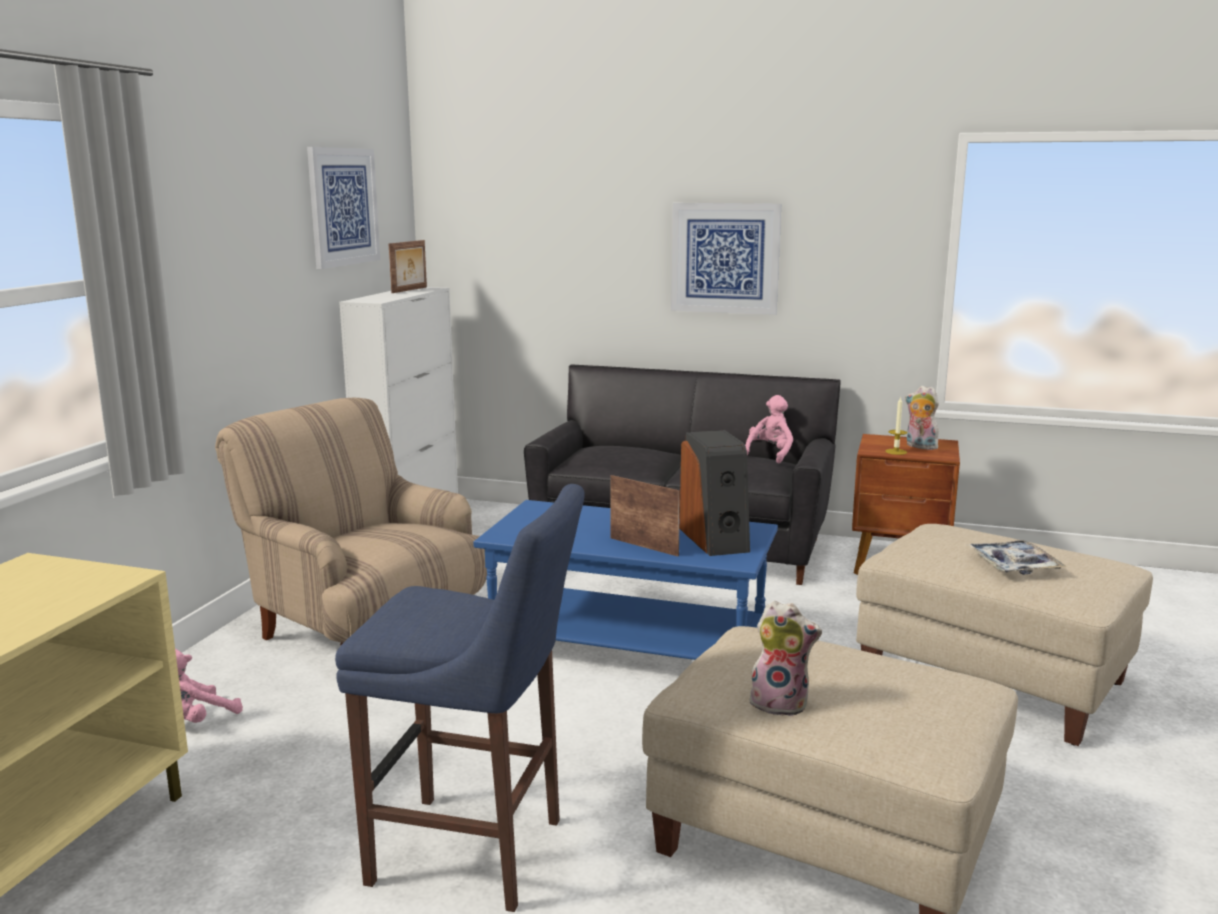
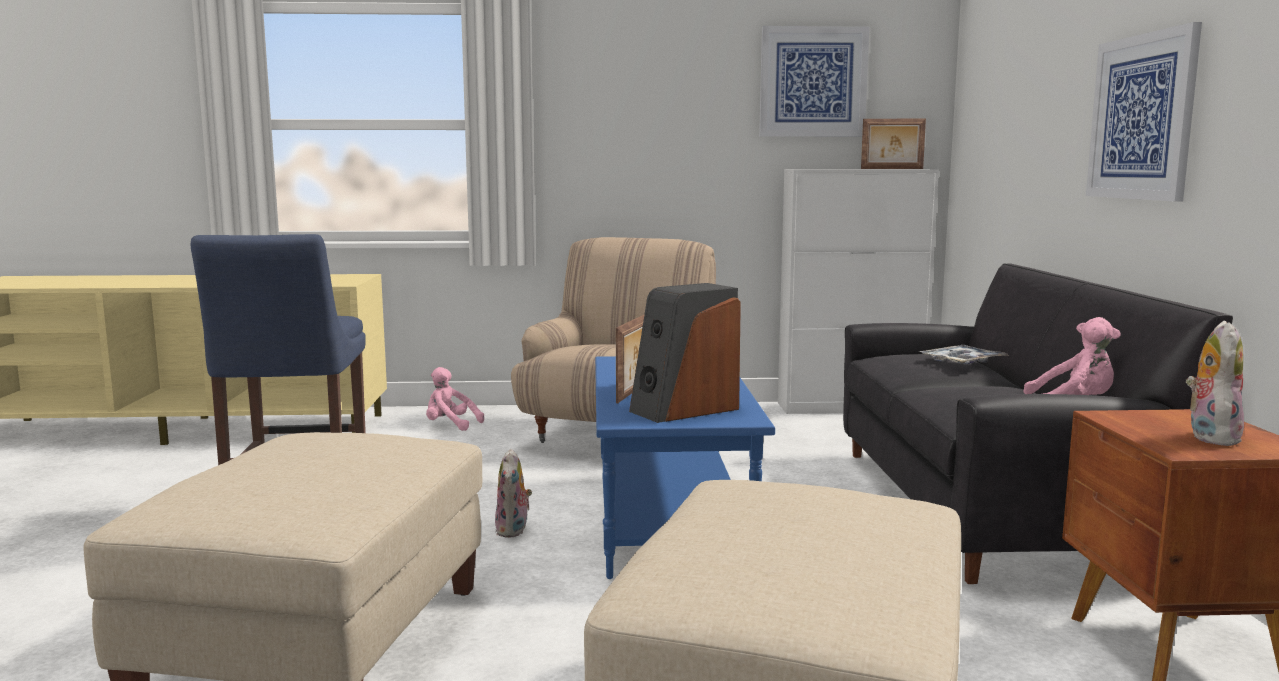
camera: 70 degrees right, 5 degrees down
plush toy [750,601,822,716] -> plush toy moved to [495,449,532,538]
candle [886,397,907,455] -> none
tray [968,540,1067,575] -> tray moved to [919,345,1008,364]

